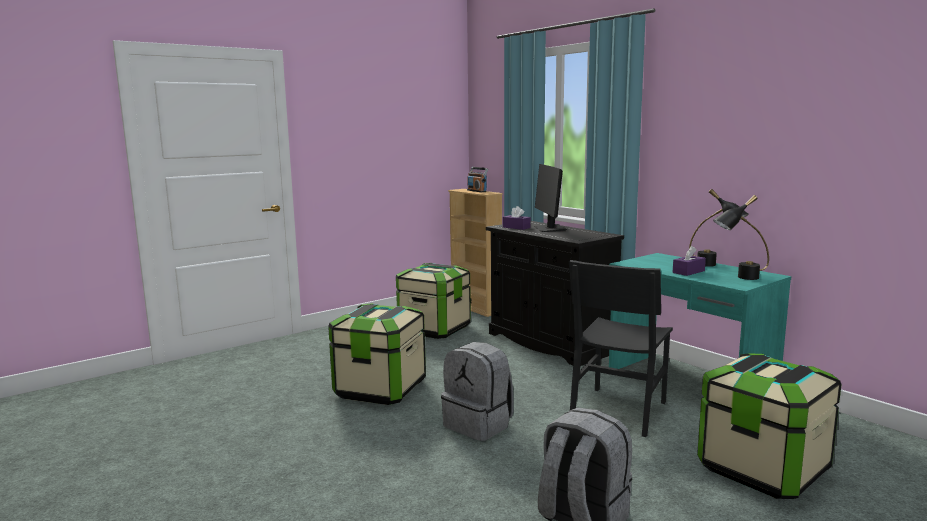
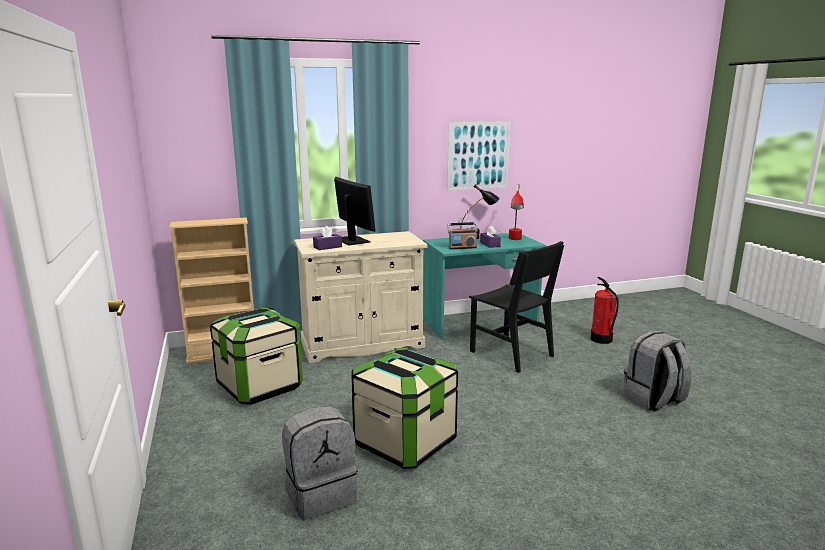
camera: 70 degrees left, 5 degrees up
grey backpack [441,342,514,441] -> grey backpack moved to [282,406,358,520]
radio [467,167,488,192] -> radio moved to [447,222,478,249]
black cabinet [486,221,624,366] -> beige cabinet [294,231,428,363]
monitor [534,164,567,232] -> monitor turned 135 degrees counterclockwise [334,177,376,245]
storage box [697,354,842,499] -> fire extinguisher [590,277,618,344]
black table lamp [713,195,769,280] -> red table lamp [509,184,524,240]
none -> picture [447,121,511,191]

